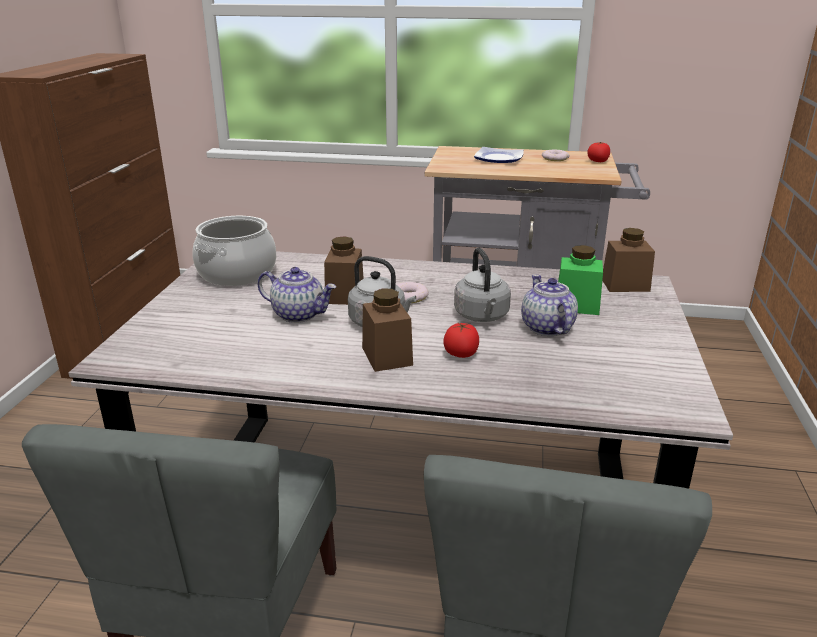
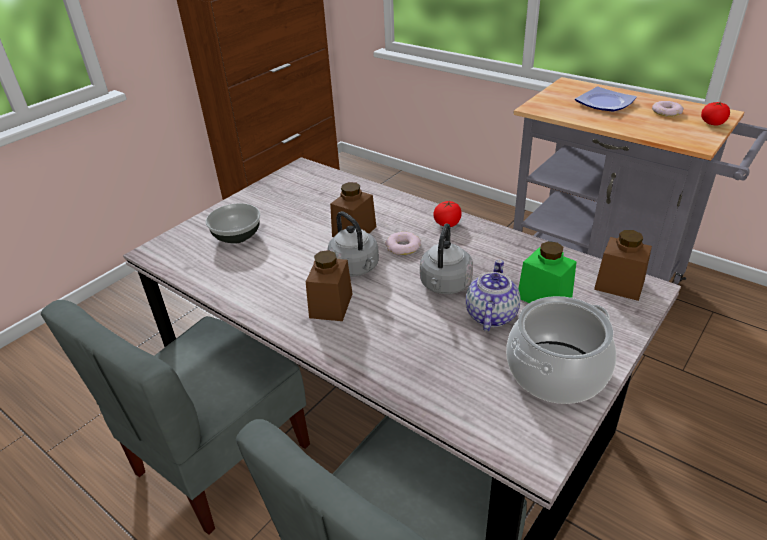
camera: 30 degrees right, 10 degrees up
cooking pot [192,216,276,286] -> cooking pot moved to [506,296,616,404]
teapot [258,267,336,323] -> none
tomato [443,323,479,358] -> tomato moved to [433,201,462,227]
none -> bowl [206,203,260,244]

